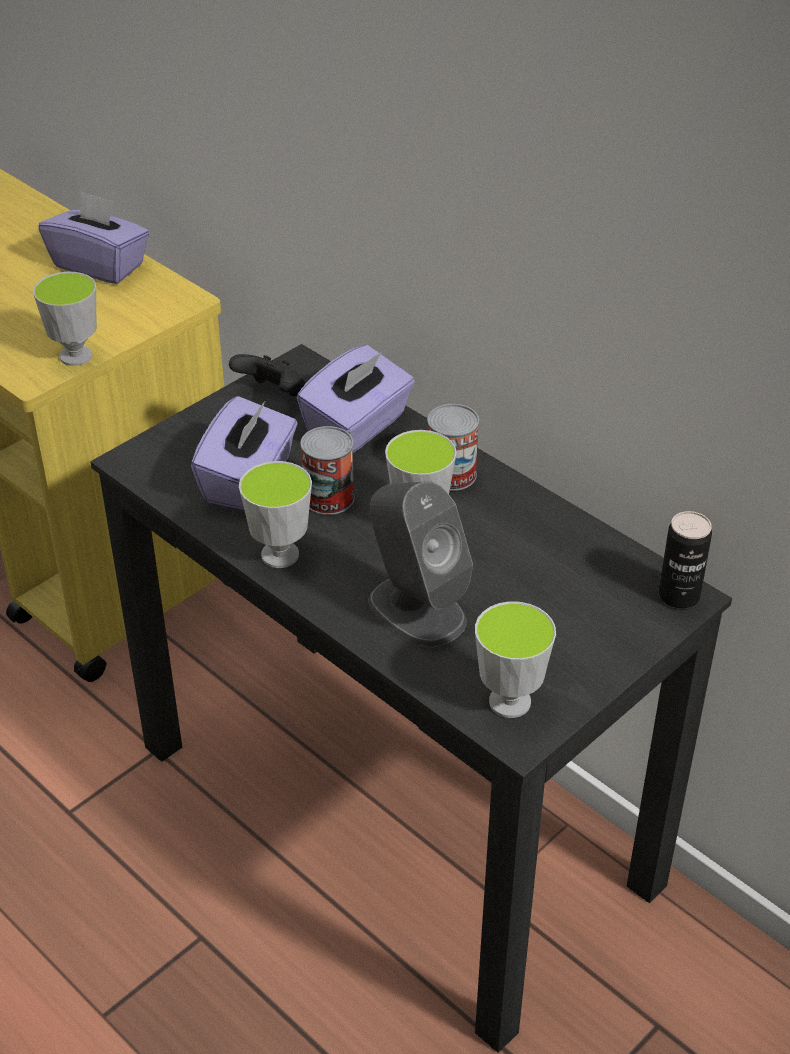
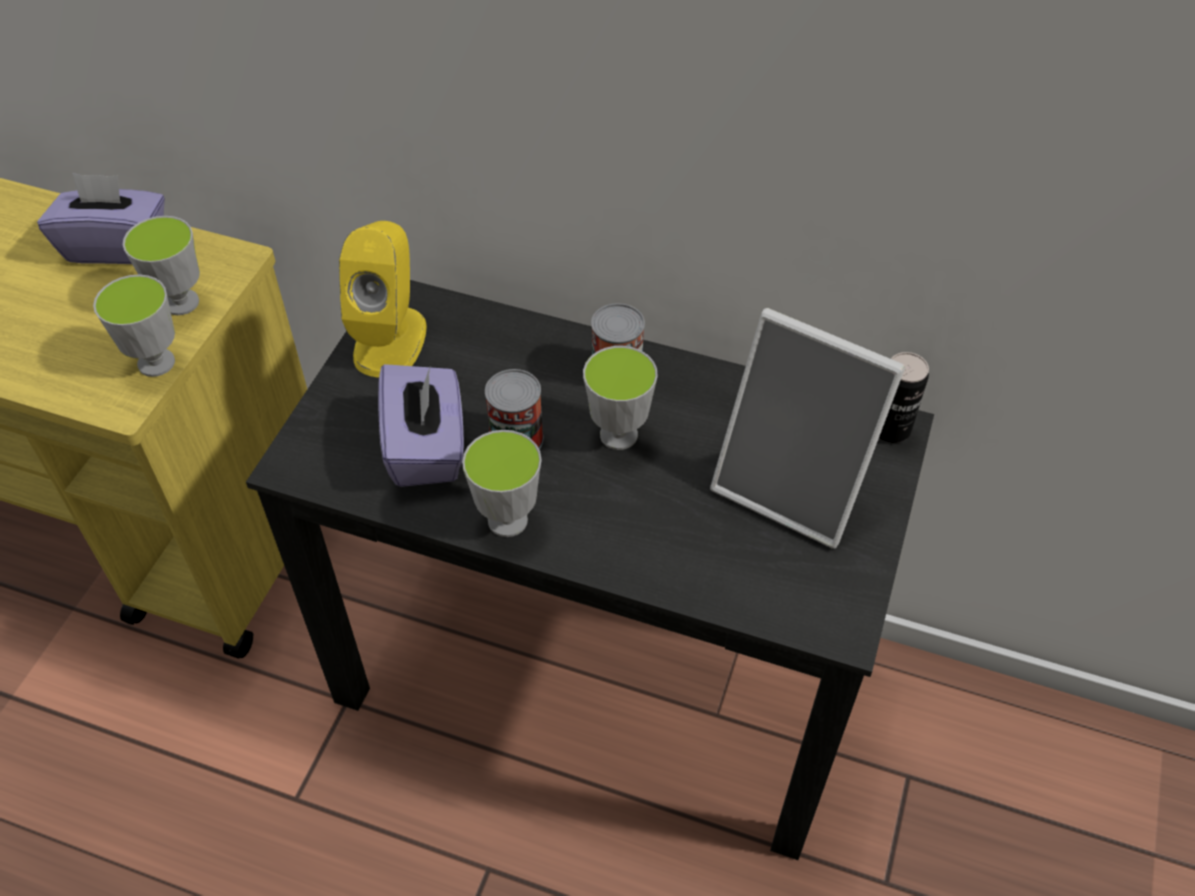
camera: 25 degrees left, 10 degrees up
black game controller [229,354,305,396] -> yellow speaker [339,221,427,378]
purple tissue box [297,345,415,453] -> none
grey speaker [369,481,473,647] -> none
cup [475,601,556,718] -> cup moved to [123,216,200,315]
none -> picture frame [710,308,905,549]

